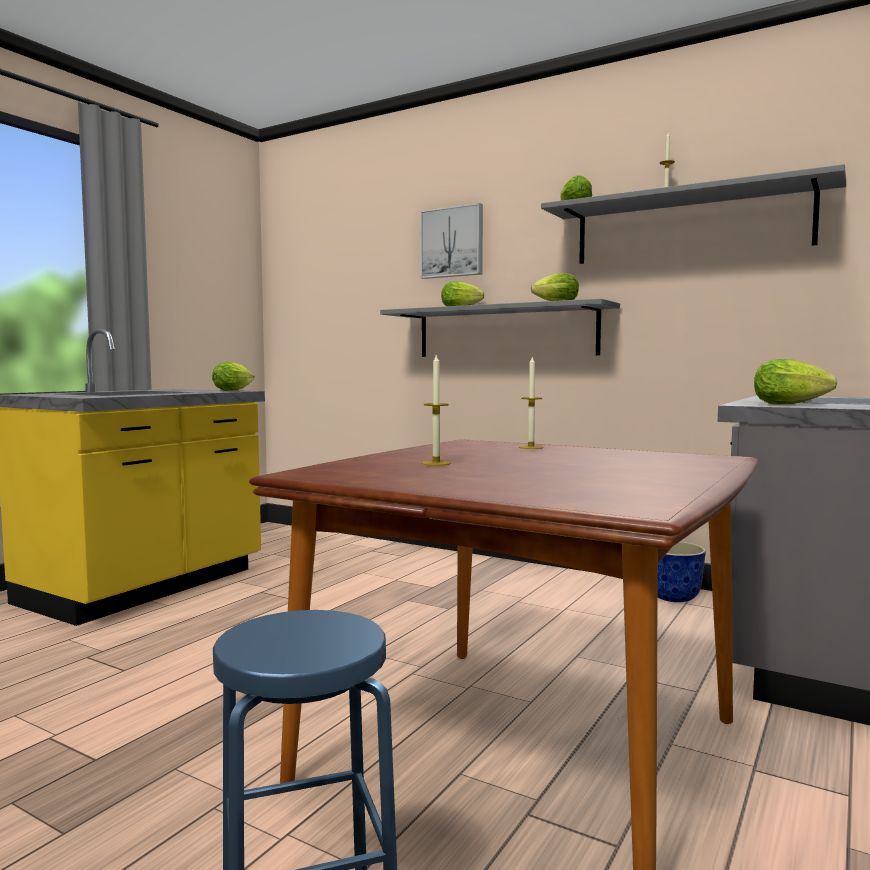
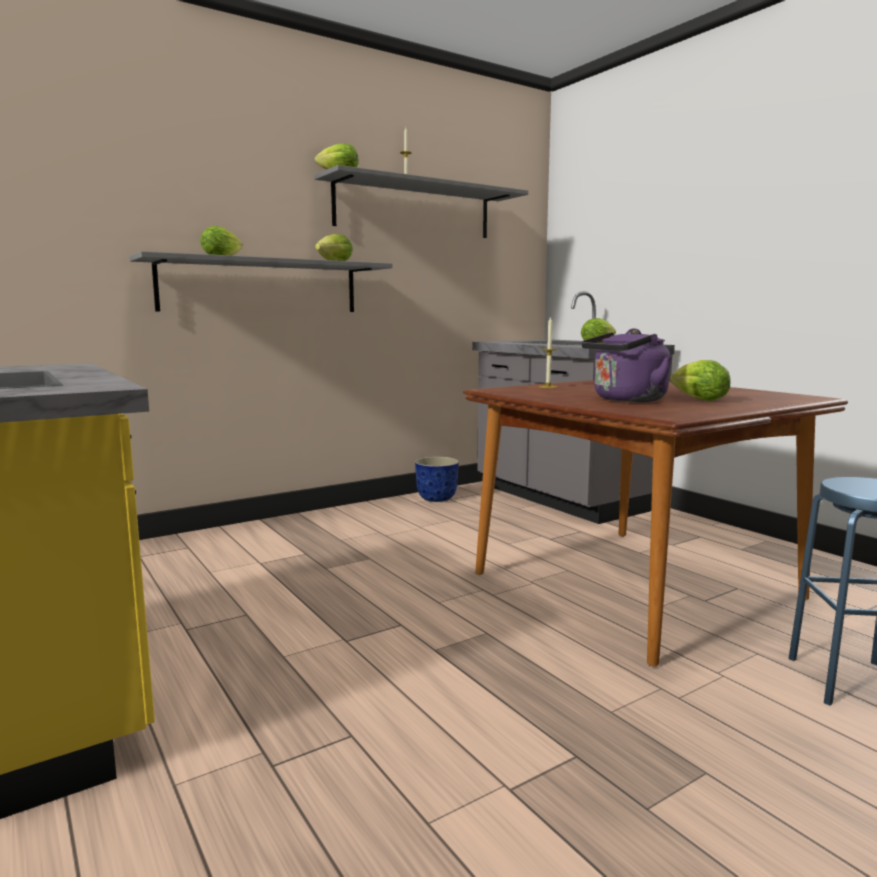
camera: 65 degrees left, 5 degrees up
lettuce [212,362,254,391] -> lettuce moved to [670,360,730,401]
picture [420,203,483,279] -> none
candle [422,355,451,466] -> purple kettle [581,328,672,402]

